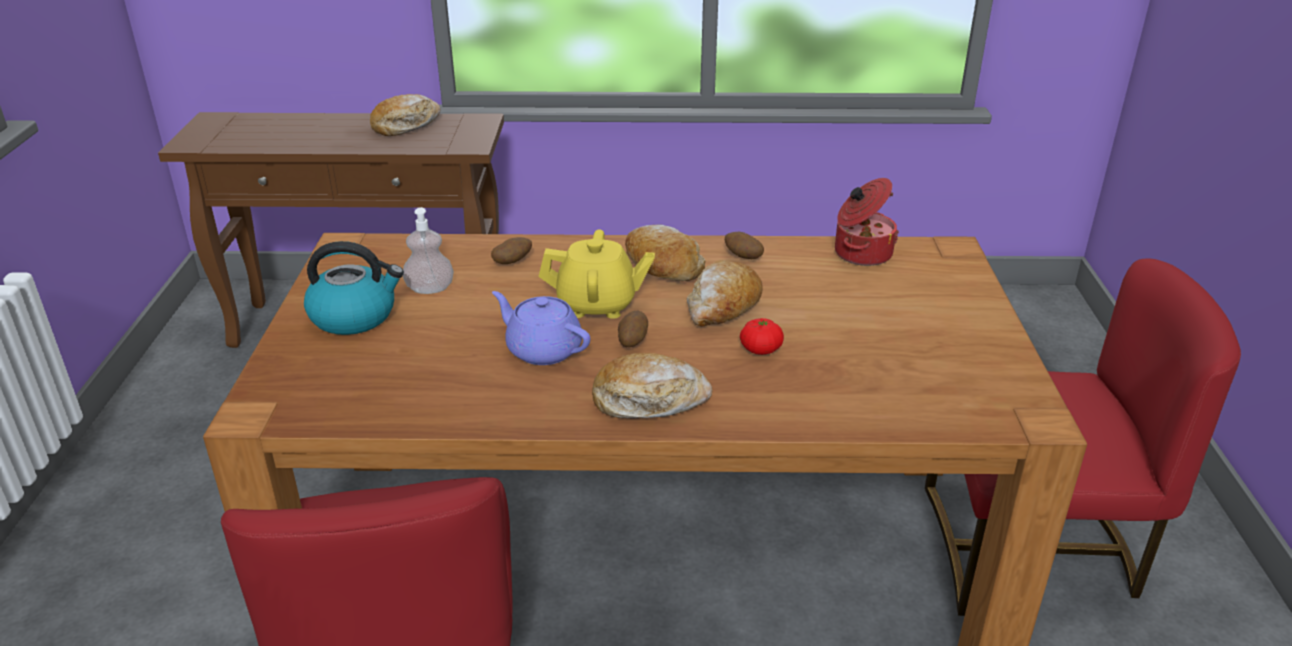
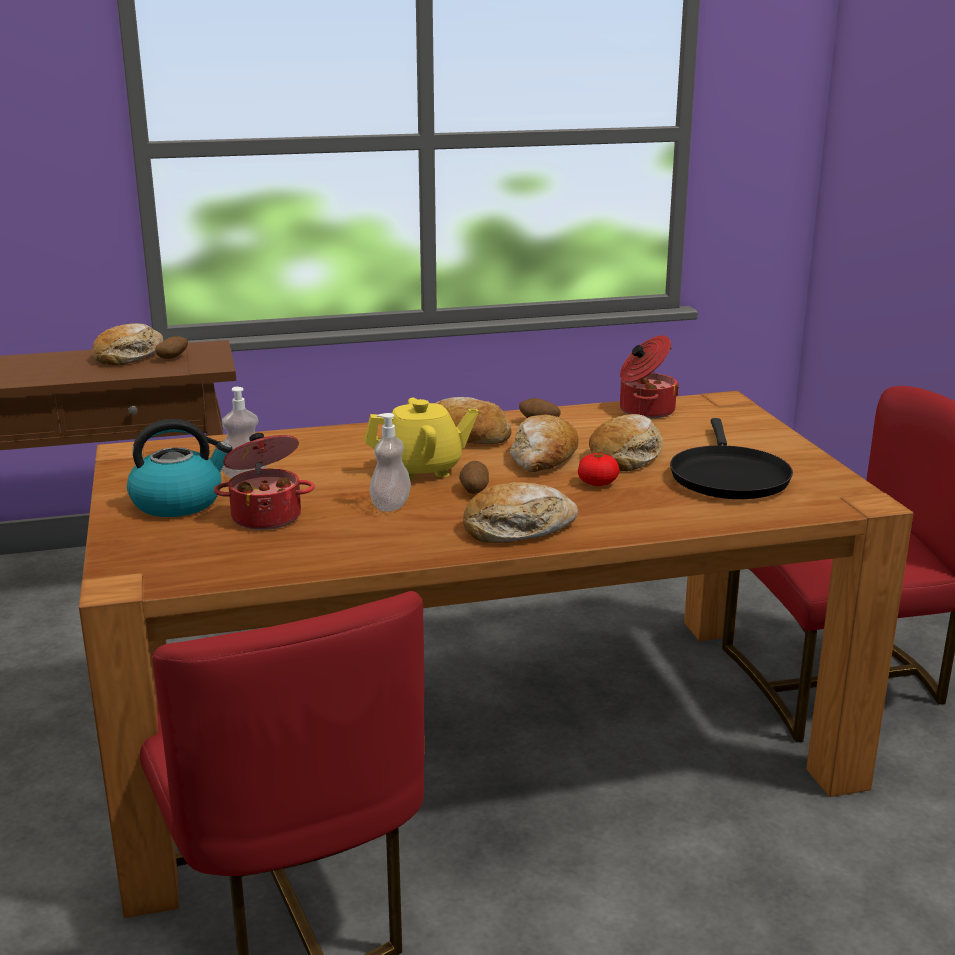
camera: 15 degrees left, 10 degrees down
potato [491,237,532,264] -> potato moved to [155,336,188,359]
purple teapot [492,291,590,365] -> soap dispenser [369,413,411,511]
none -> cooking pot [214,433,315,530]
none -> bread [589,414,663,471]
none -> black frying pan [670,418,793,499]

